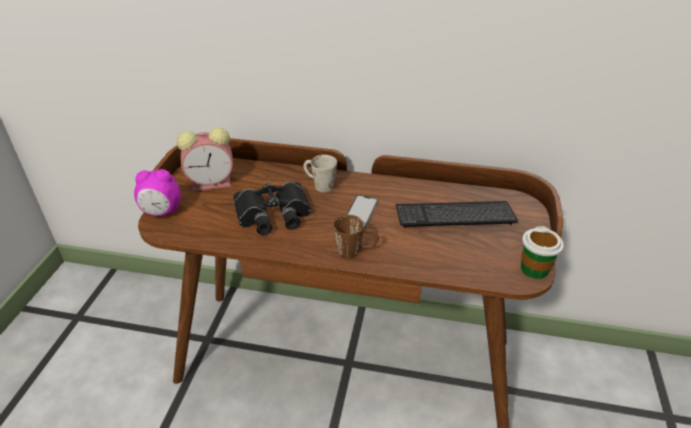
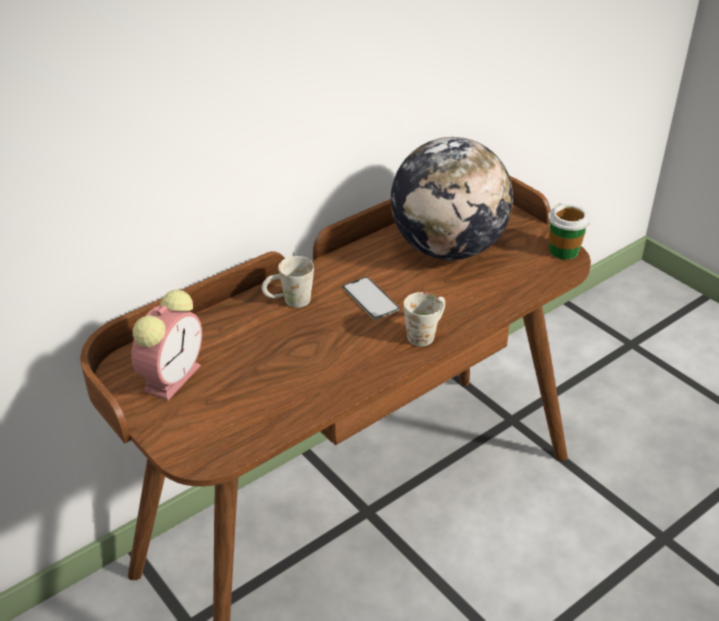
camera: 50 degrees left, 0 degrees up
alarm clock [134,169,181,216] -> none
black binoculars [233,182,311,235] -> none
brown mug [333,215,379,258] -> white mug [403,292,445,346]
keyboard [395,201,518,228] -> globe [391,137,513,260]

